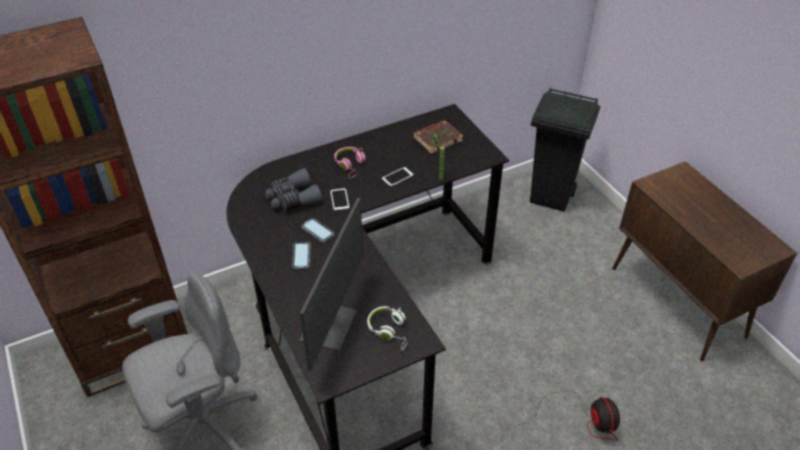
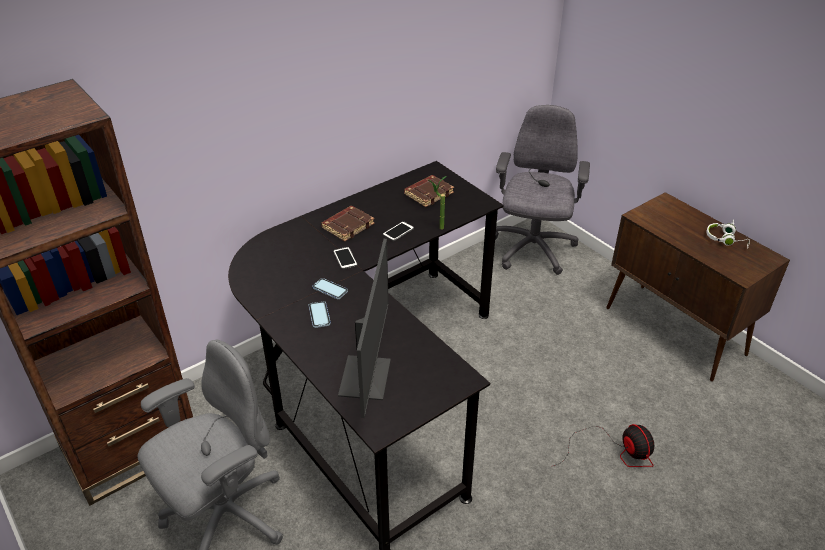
camera: 10 degrees left, 5 degrees down
grey binoculars [265,168,322,211] -> none
pink headphones [334,147,366,178] -> brown book [321,206,375,241]
white headphones [367,306,409,350] -> white headphones moved to [706,219,750,249]
black trash can [530,88,600,212] -> grey office chair [495,105,590,275]

